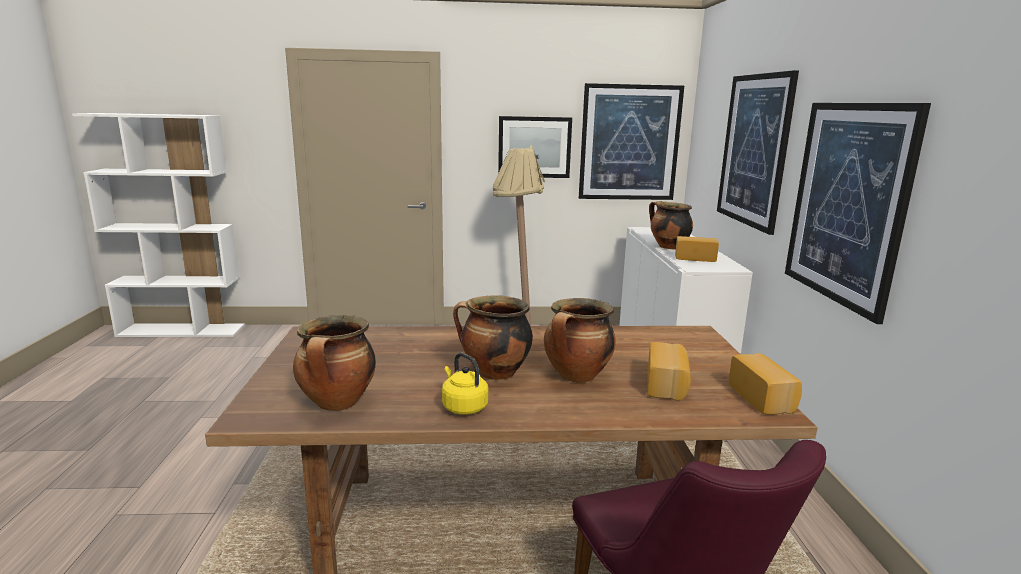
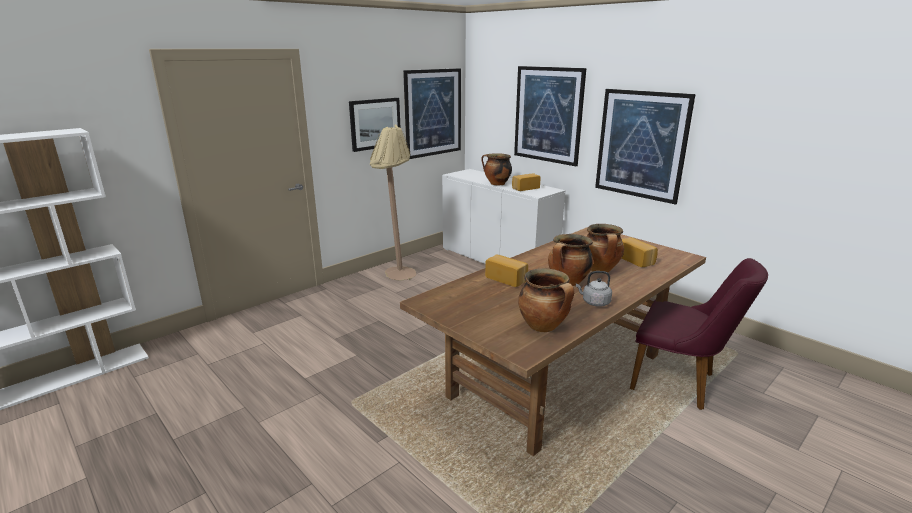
camera: 40 degrees left, 5 degrees up
yellow kettle [442,353,488,415] -> grey kettle [576,271,612,307]
bread [728,353,802,415] -> bread moved to [485,255,528,287]

